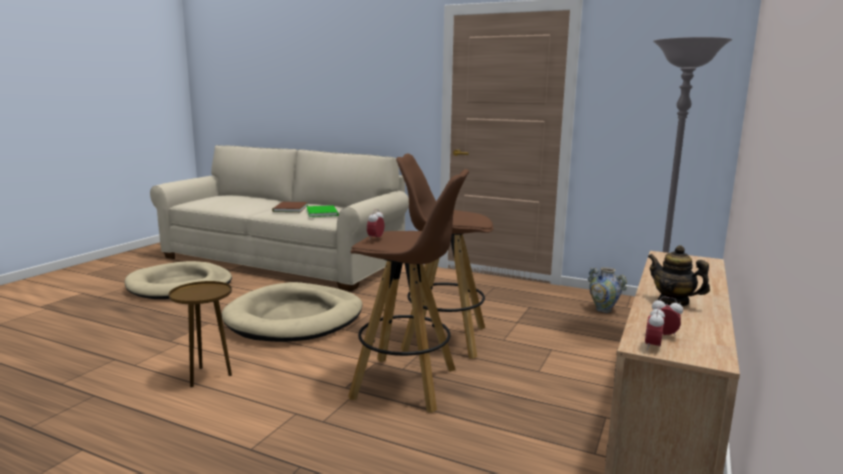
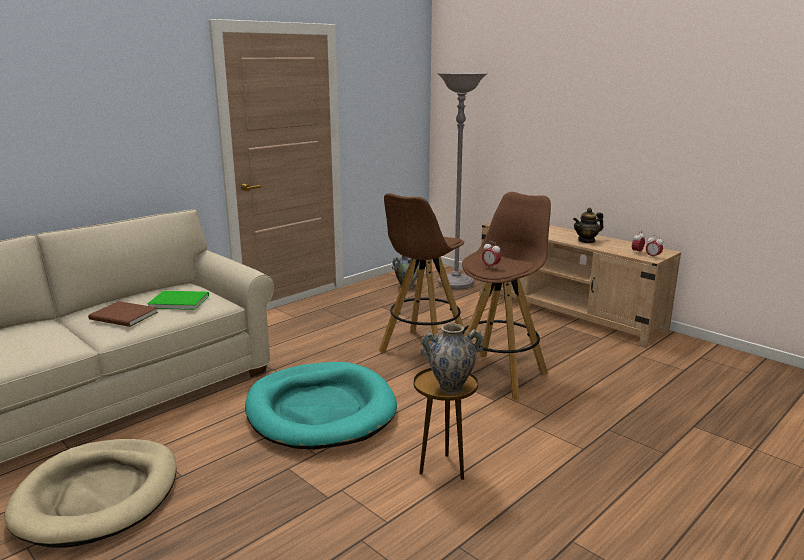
camera: 70 degrees left, 5 degrees up
beige dog bed [222,282,362,342] -> turquoise dog bed [245,362,397,450]
none -> vase [420,323,484,393]

